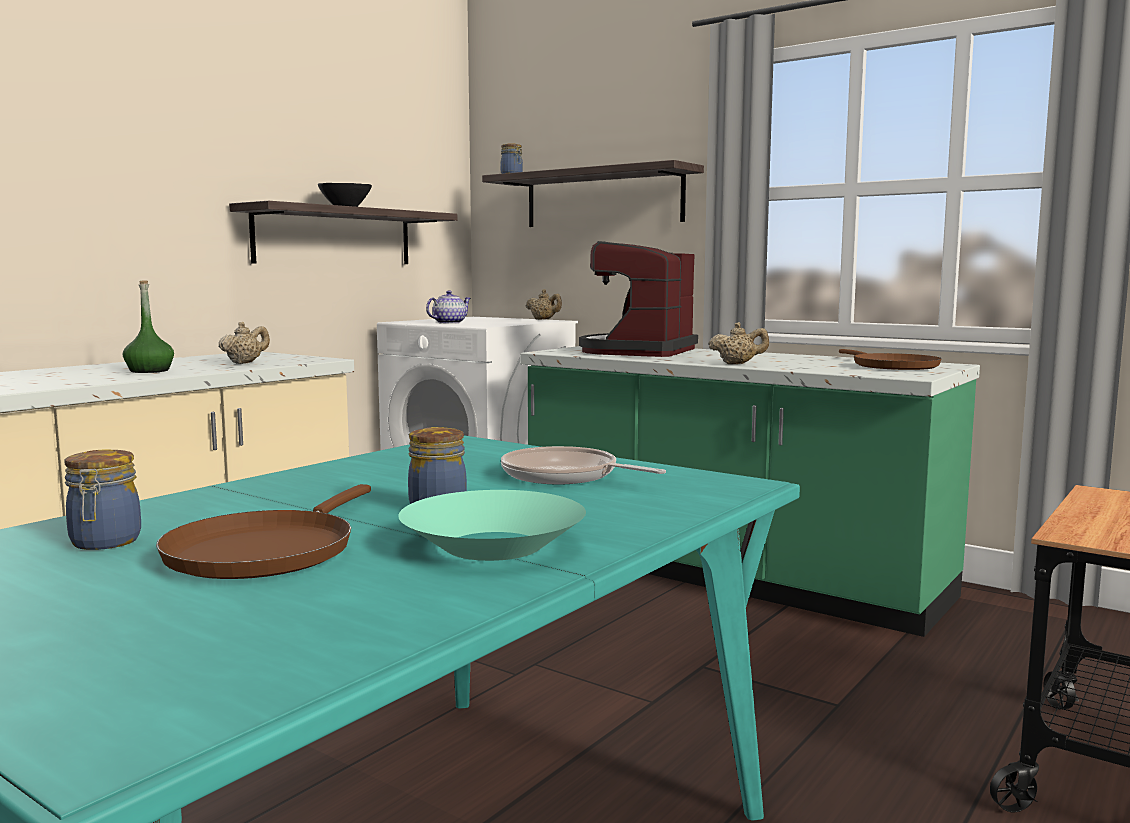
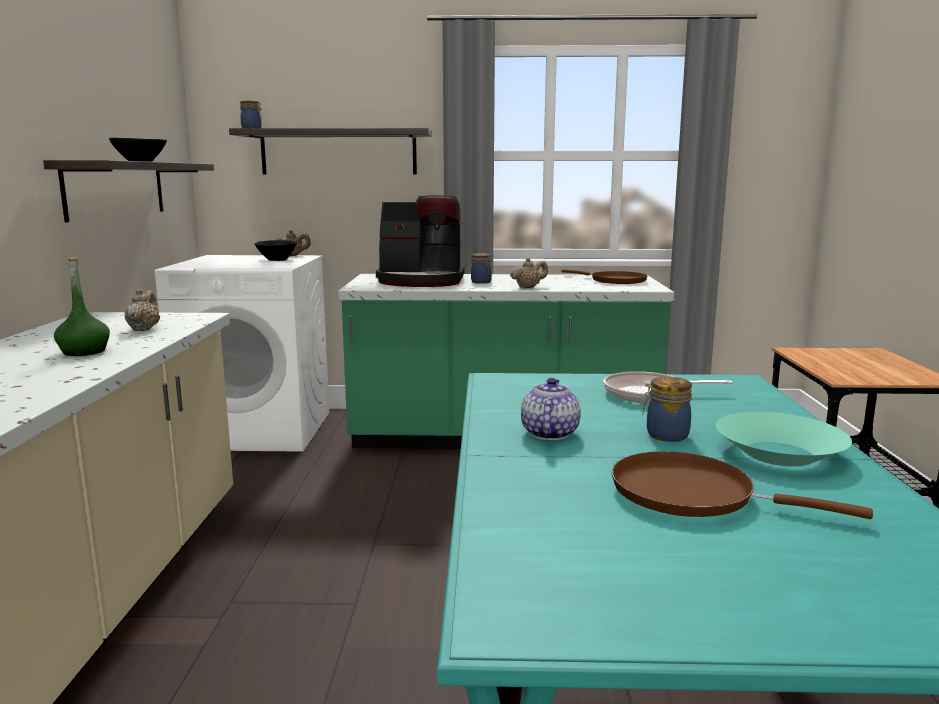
camera: 35 degrees left, 5 degrees up
jar [64,449,141,550] -> jar moved to [471,253,492,284]
brown frying pan [156,484,371,579] -> brown frying pan turned 135 degrees clockwise [612,451,873,519]
teapot [426,291,471,324] -> teapot moved to [521,378,581,440]
coffee machine [579,241,698,357] -> coffee machine turned 75 degrees counterclockwise [376,195,464,287]
none -> black bowl [255,240,298,261]

